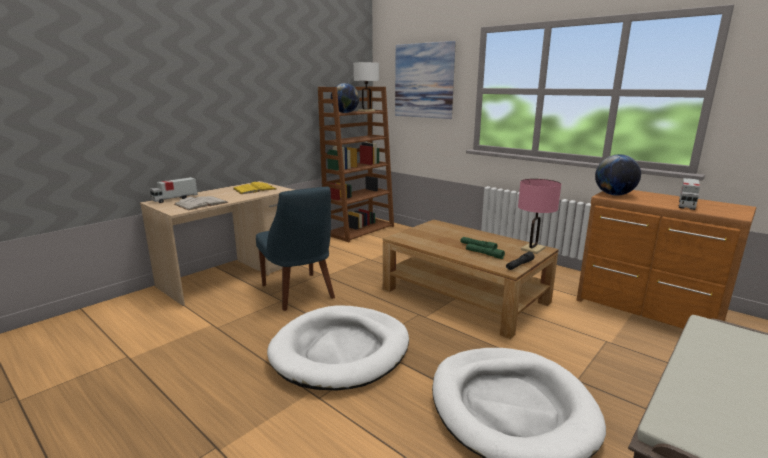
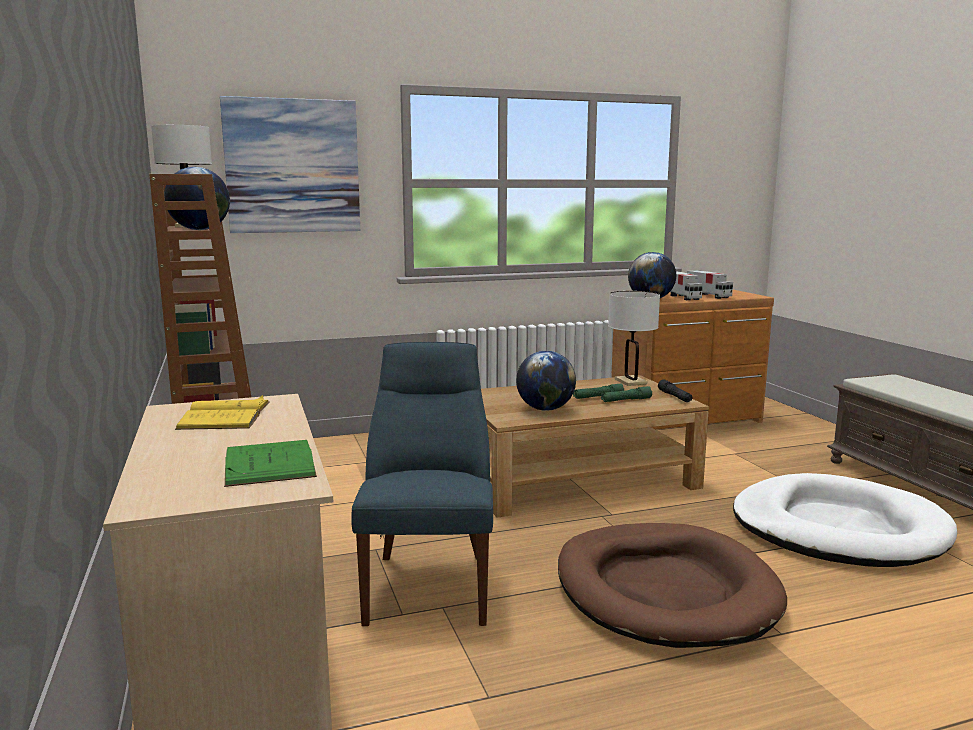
camera: 60 degrees left, 5 degrees down
toy truck [150,177,198,203] -> toy truck moved to [670,271,703,300]
white book [174,196,229,211] -> green book [224,440,317,487]
blue chair [256,187,335,311] -> blue chair turned 90 degrees counterclockwise [351,342,493,626]
white dog bed [267,306,409,391] -> brown dog bed [558,523,787,648]
pink table lamp [518,179,561,254] -> white table lamp [608,291,660,386]
none -> globe [516,351,576,411]

